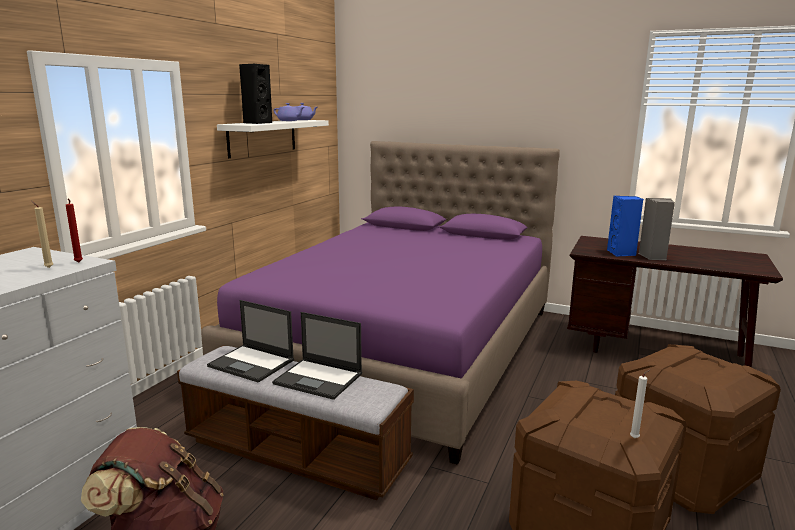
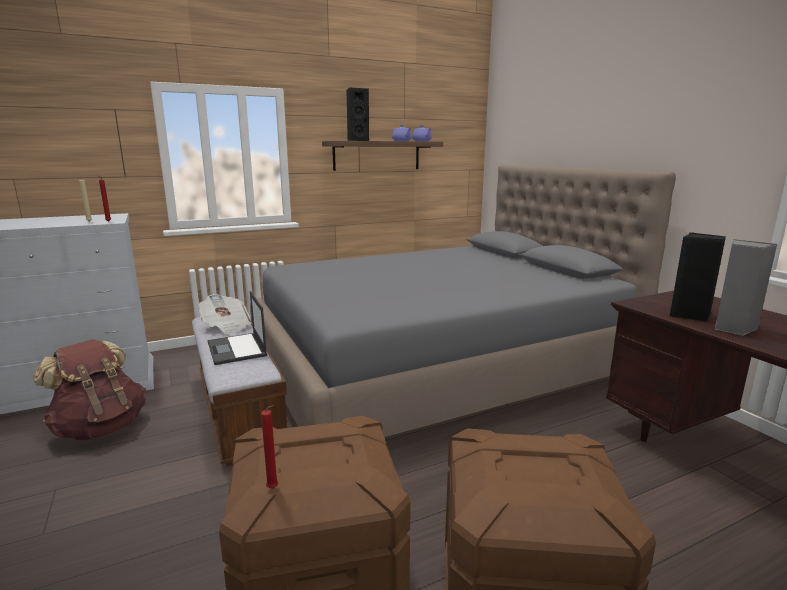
camera: 40 degrees right, 0 degrees up
purple bed [201,141,560,465] -> grey bed [250,165,676,437]
laptop [207,300,294,383] -> newspaper [199,294,251,335]
white shelf [217,120,329,158] -> brown shelf [322,141,443,171]
blue speaker [607,196,643,257] -> black speaker [670,232,726,322]
white candle [630,369,651,438] -> red candle [261,405,278,489]

